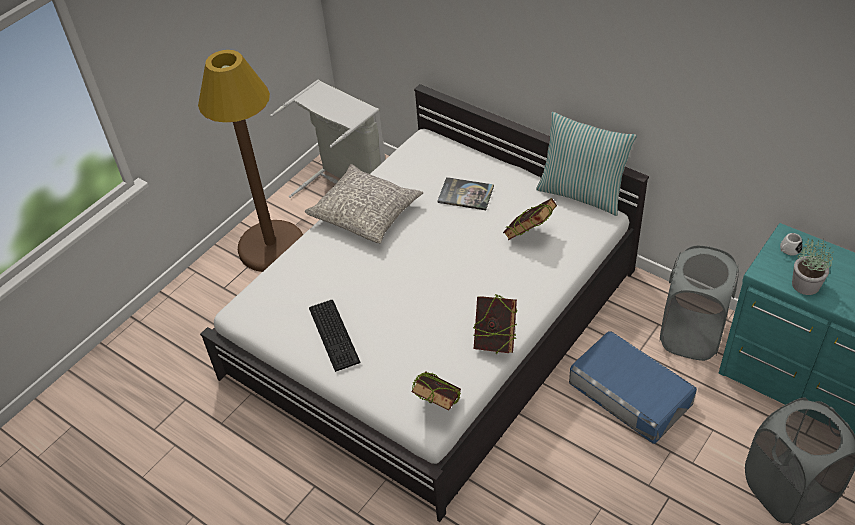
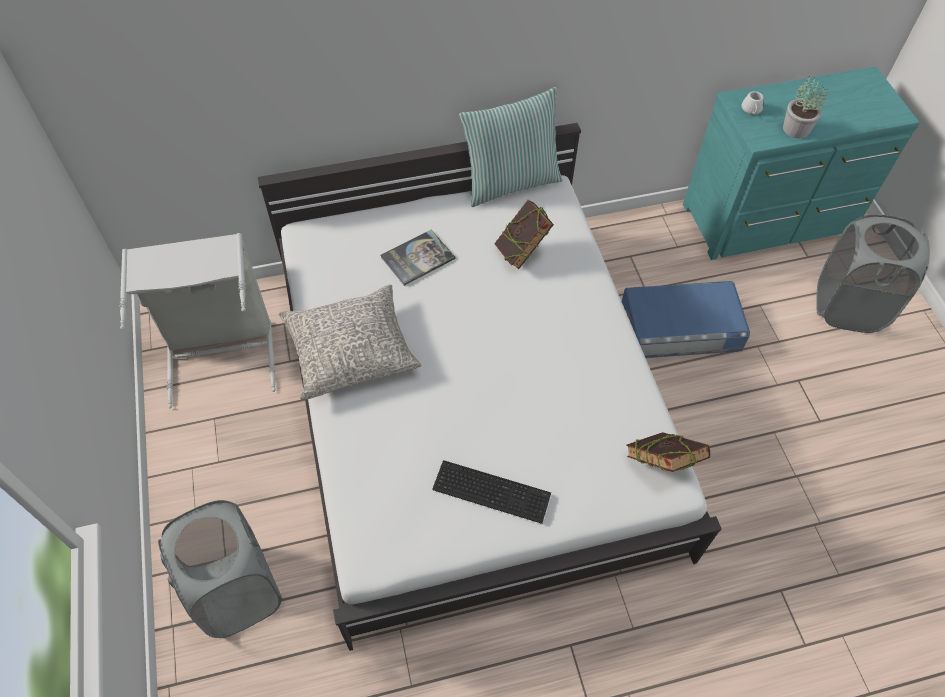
camera: 55 degrees left, 10 degrees up
brown floor lamp [198,50,303,272] -> none
book [473,294,517,354] -> none
grey laundry basket [660,246,739,361] -> grey laundry basket moved to [158,500,282,638]

